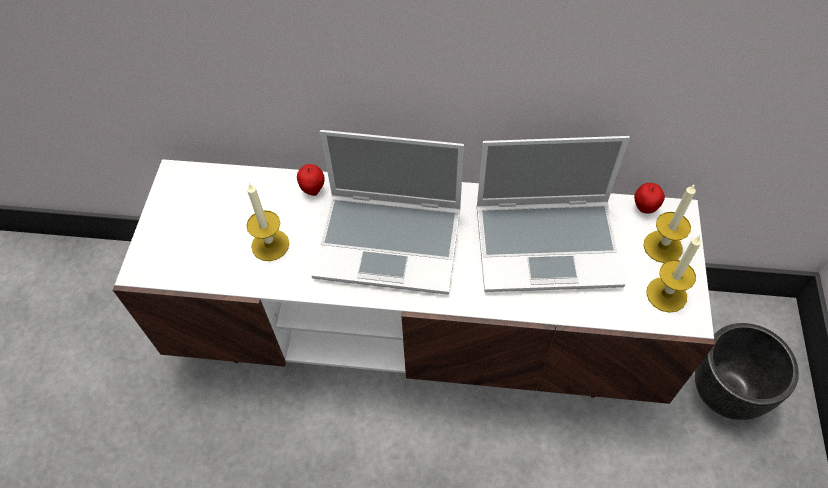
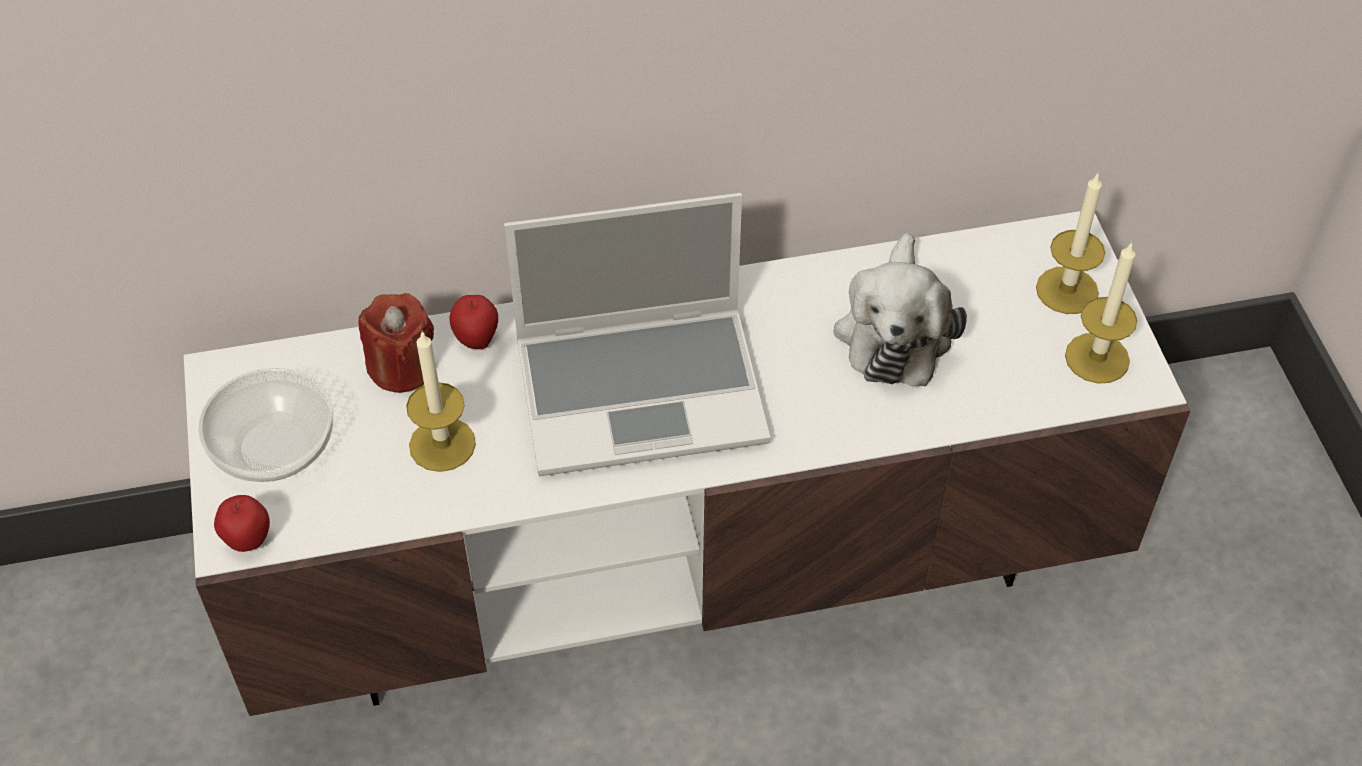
camera: 20 degrees left, 5 degrees down
laptop [477,136,630,292] -> plush toy [834,233,967,387]
apple [634,183,665,214] -> apple moved to [214,495,270,552]
black planter [695,323,799,420] -> none
none -> bowl [198,368,333,482]
none -> red candle [359,293,434,393]

